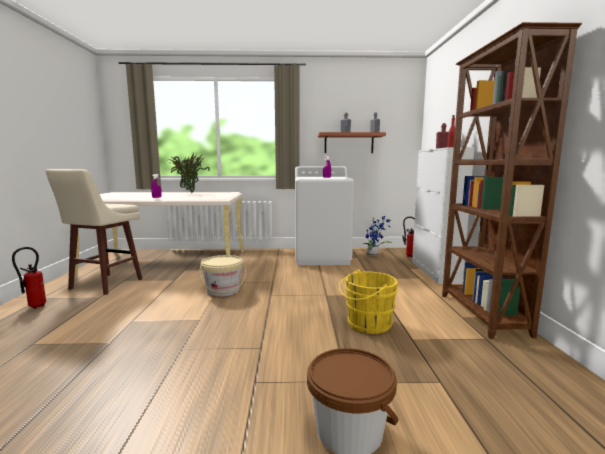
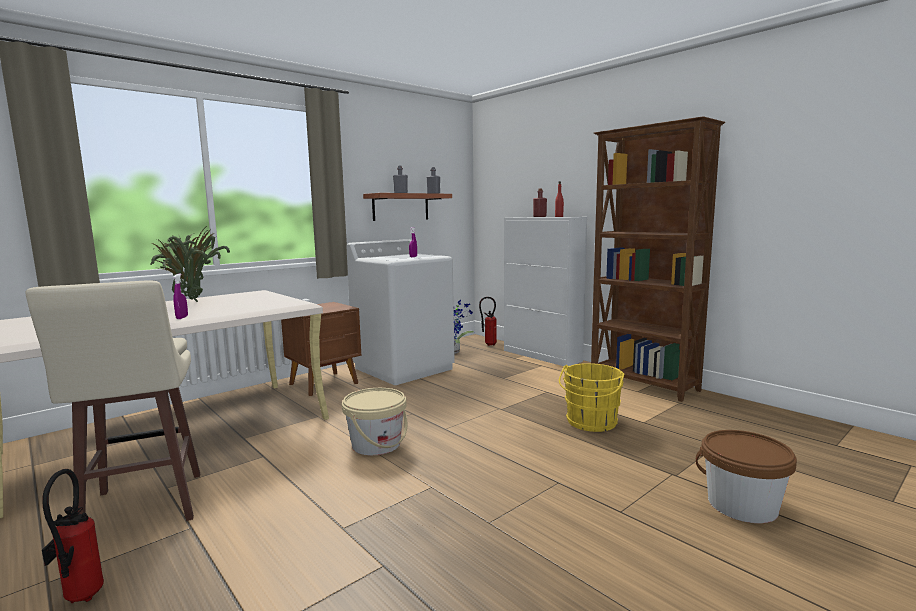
camera: 40 degrees left, 0 degrees up
none -> brown nightstand [281,302,362,396]

